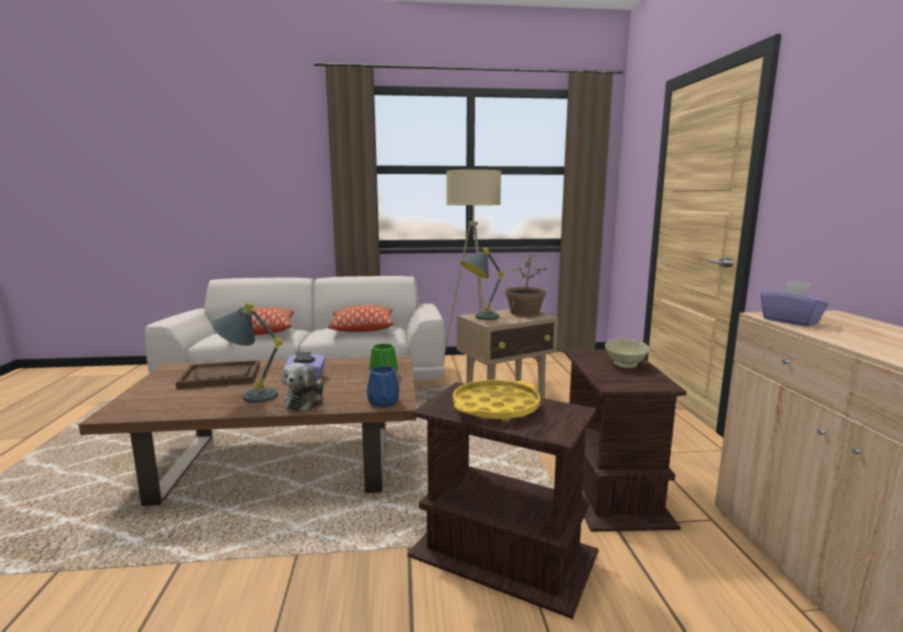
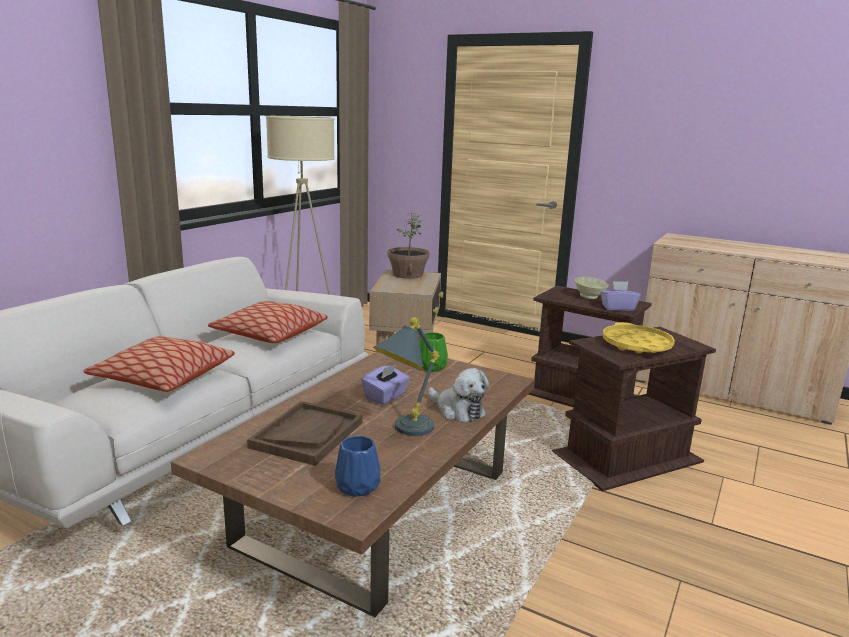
camera: 55 degrees left, 5 degrees up
blue vase [367,366,400,407] -> blue vase moved to [335,436,381,497]
grey table lamp [461,247,504,320] -> none
purple tissue box [760,280,828,326] -> purple tissue box moved to [600,281,641,311]

